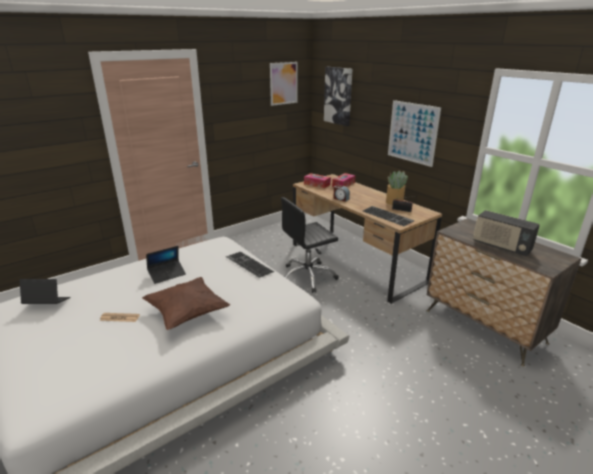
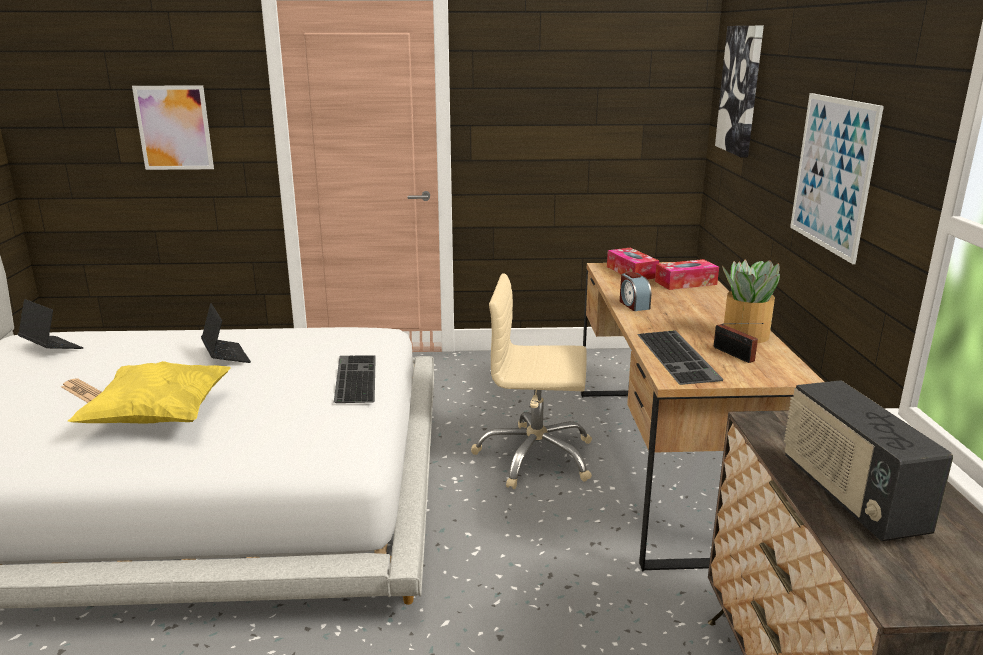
camera: 35 degrees right, 5 degrees down
brown pillow [142,277,230,330] -> yellow pillow [68,361,231,423]
laptop [146,246,186,284] -> laptop turned 120 degrees counterclockwise [201,303,251,363]
picture [270,62,298,106] -> picture moved to [132,86,214,170]
black office chair [281,197,339,293] -> beige office chair [471,273,592,489]

